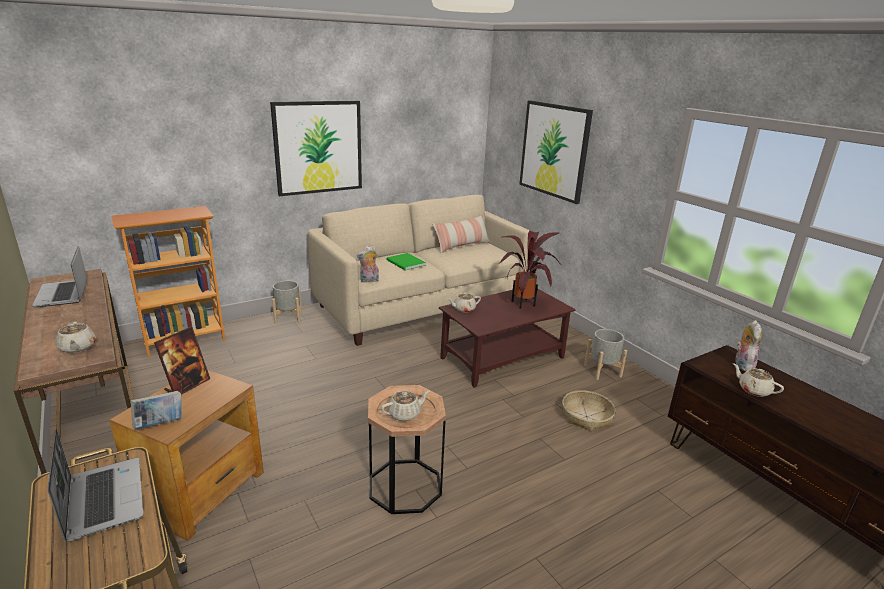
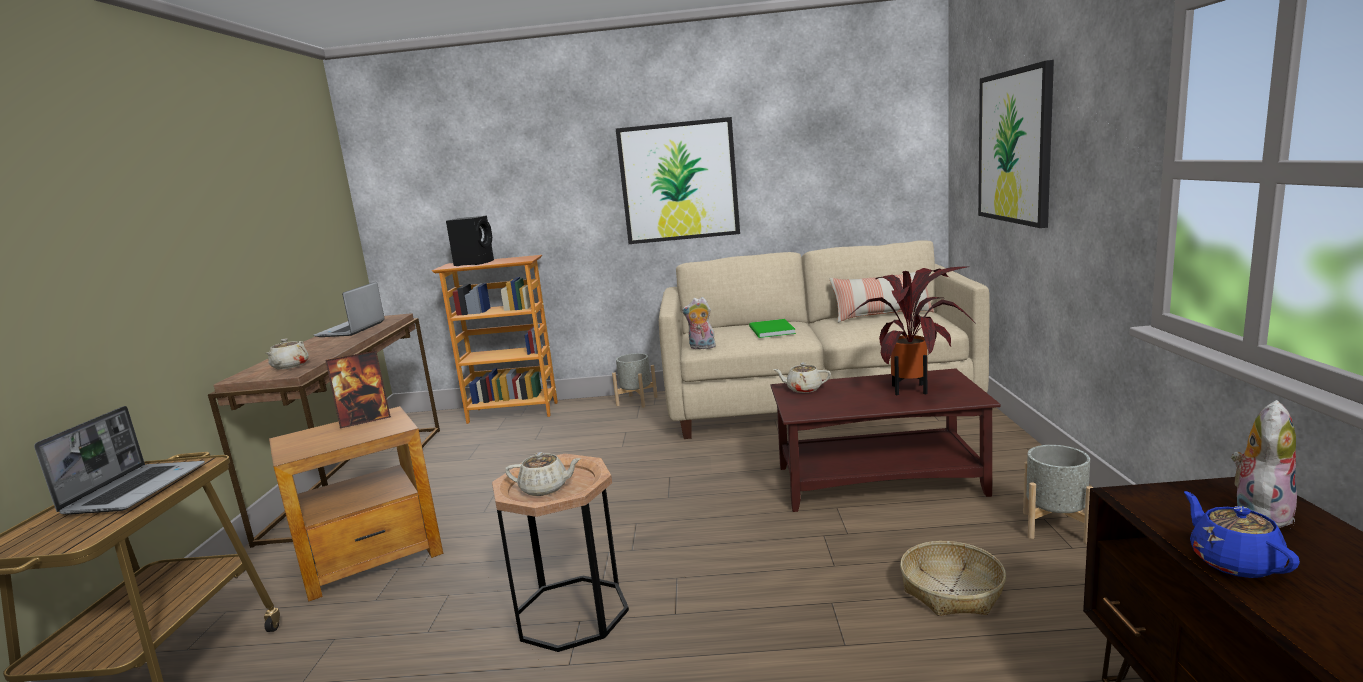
camera: 35 degrees right, 10 degrees down
book [131,391,182,430] -> none
beige teapot [733,363,784,397] -> blue teapot [1184,491,1300,578]
none -> black speaker [446,216,494,266]

